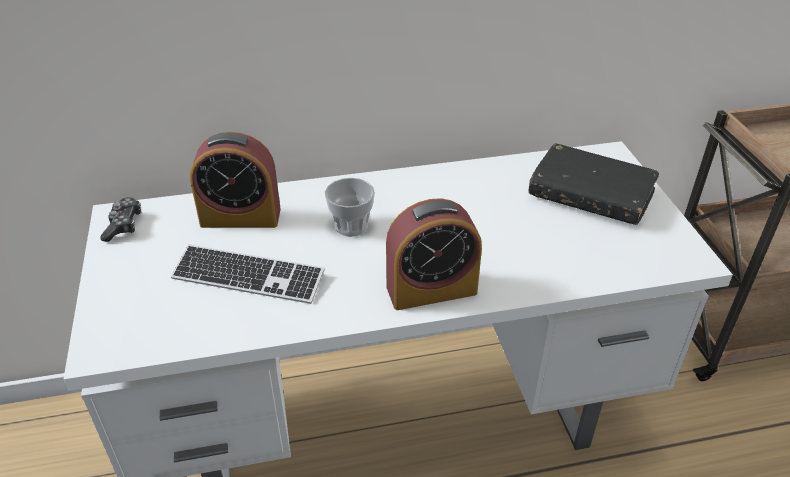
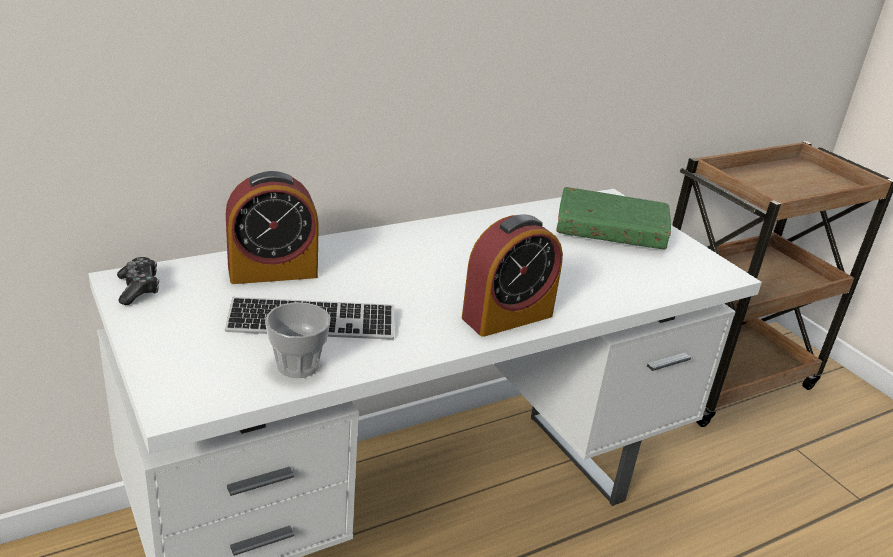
camera: 20 degrees left, 10 degrees down
cup [325,178,375,237] -> cup moved to [265,302,331,378]
black book [528,143,659,225] -> green book [556,187,671,249]

